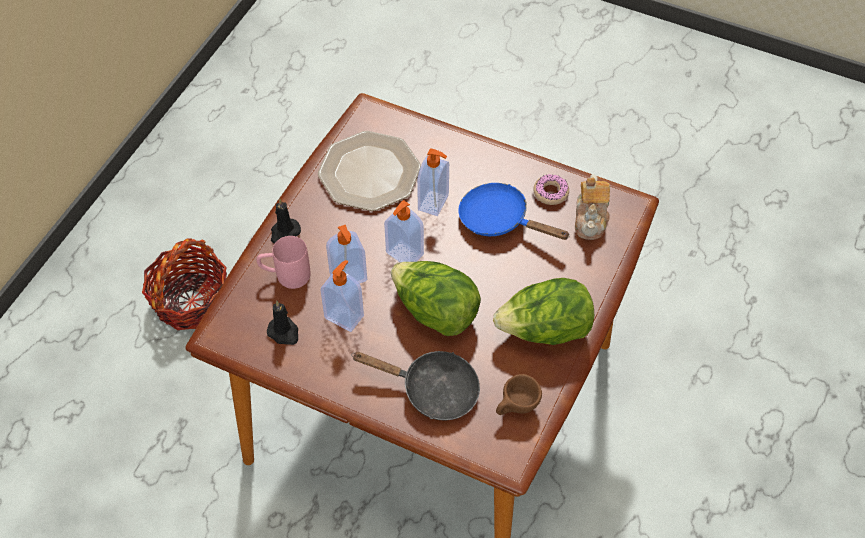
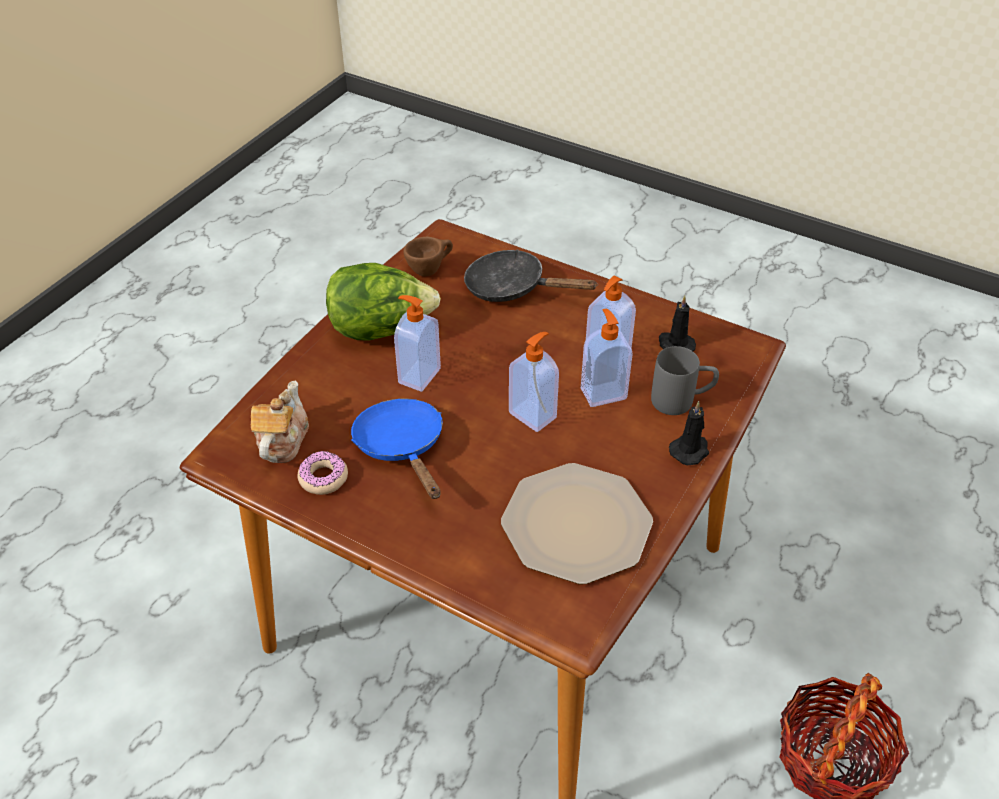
camera: 175 degrees left, 10 degrees down
pink mug [256,236,311,289] -> grey mug [651,346,719,415]
lettuce [391,261,481,336] -> none
soap dispenser [417,148,449,216] -> soap dispenser moved to [394,295,441,392]
blue frying pan [458,183,569,240] -> blue frying pan turned 150 degrees counterclockwise [351,399,443,499]

